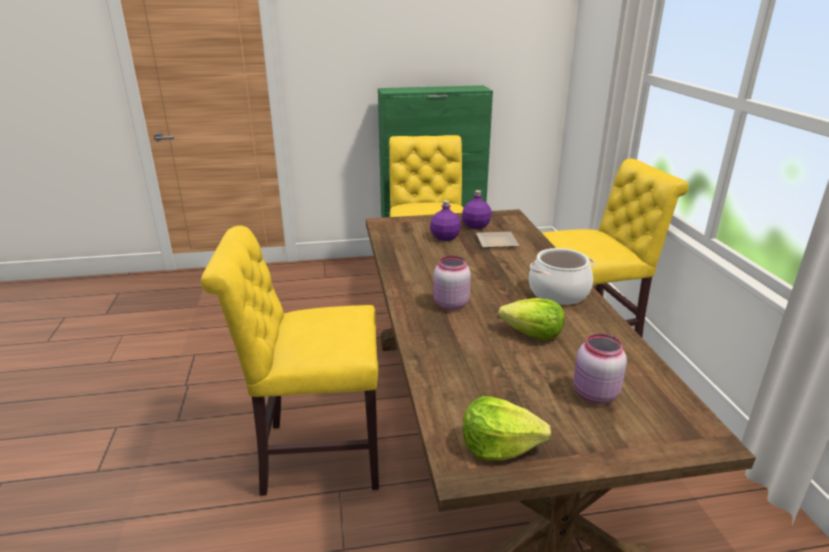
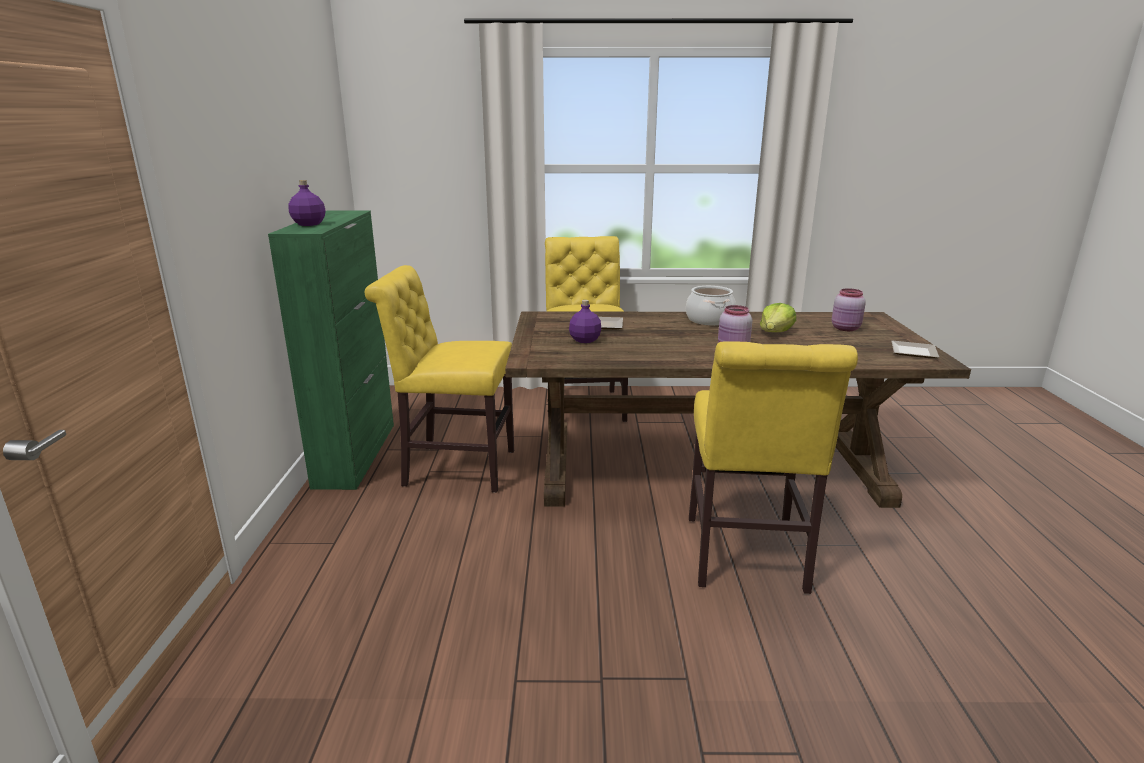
camera: 80 degrees left, 5 degrees down
purple bottle [462,190,492,229] -> purple bottle moved to [288,180,326,226]
lettuce [463,396,551,461] -> plate [892,341,939,358]

